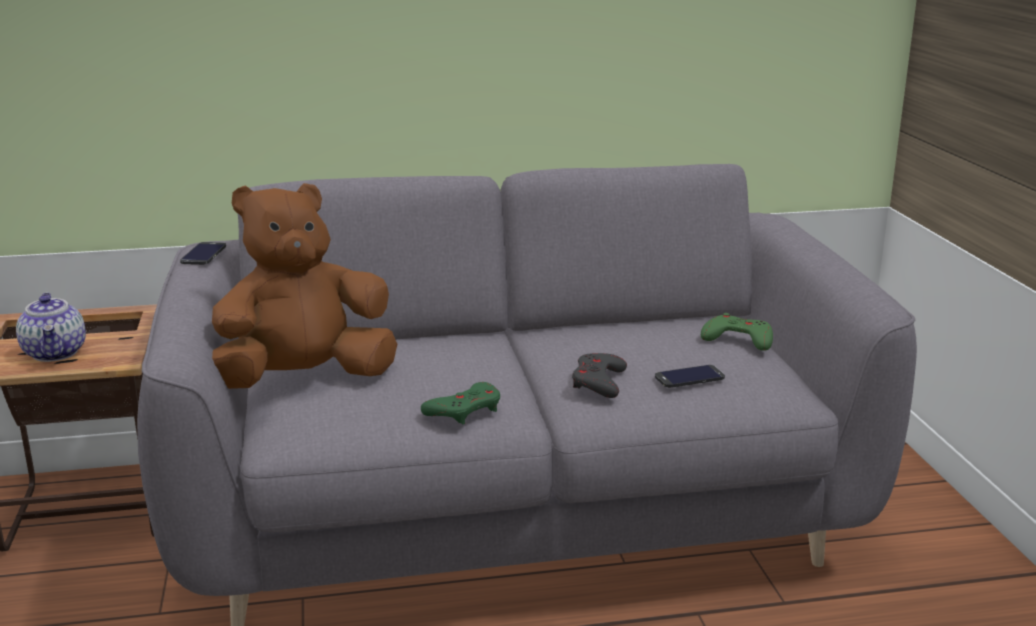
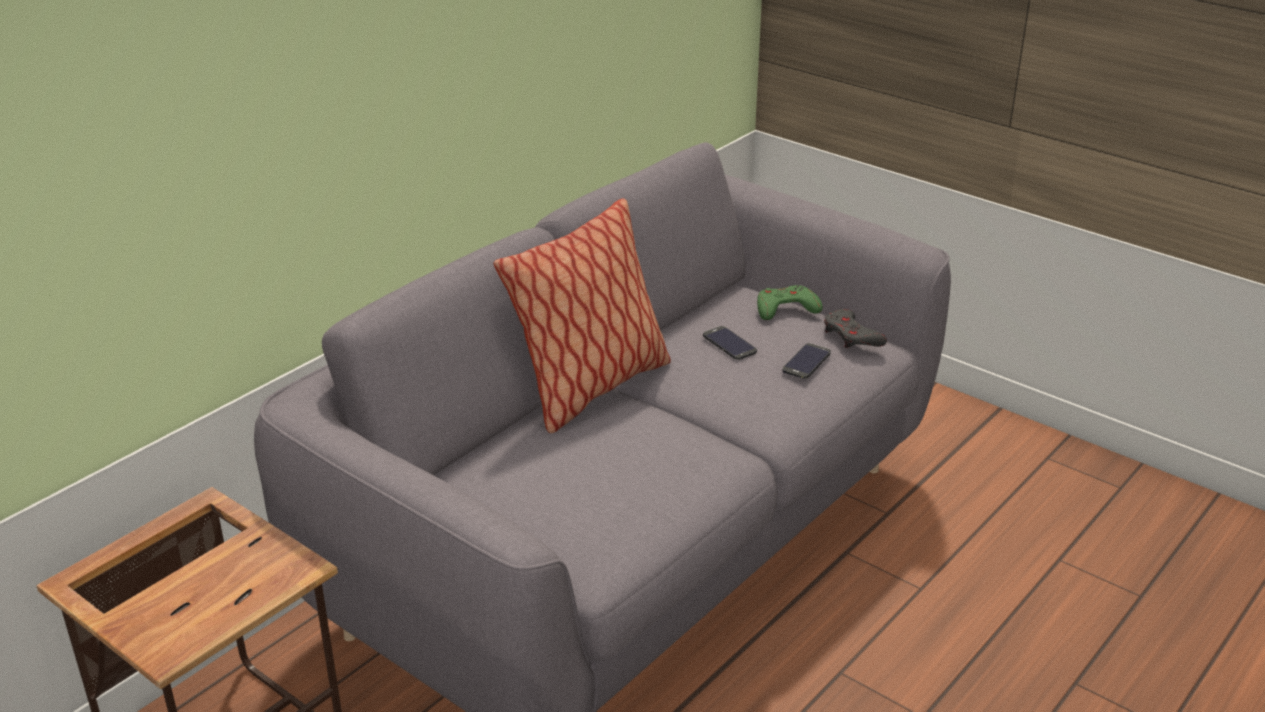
camera: 40 degrees left, 10 degrees up
teapot [16,293,86,362] -> none
phone [180,242,226,265] -> phone moved to [703,326,757,360]
brown plush toy [212,183,397,389] -> none
green game controller [421,382,500,424] -> none
grey game controller [572,353,627,398] -> grey game controller moved to [824,309,887,348]
none -> pillow [493,198,671,433]

